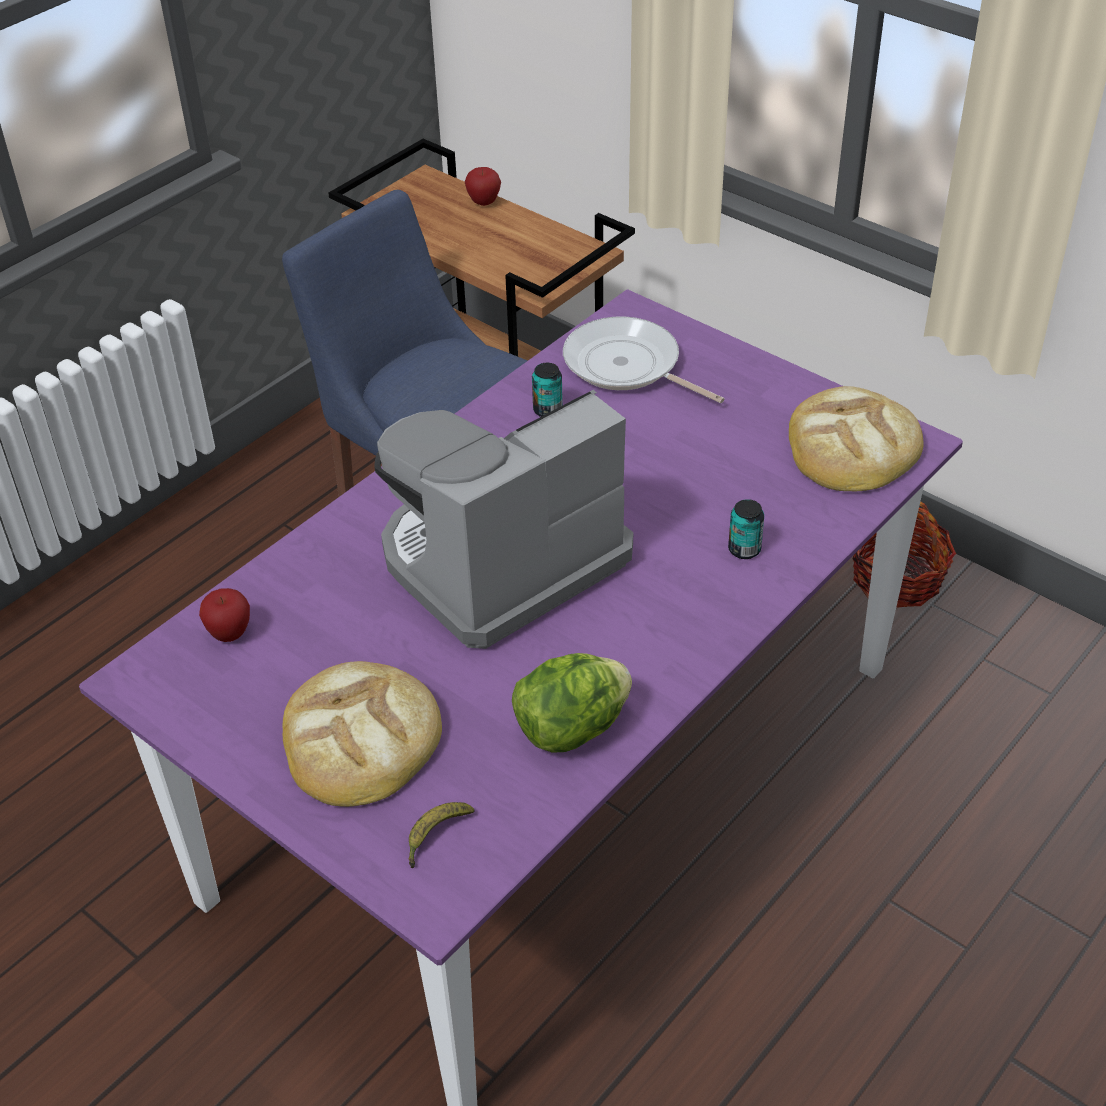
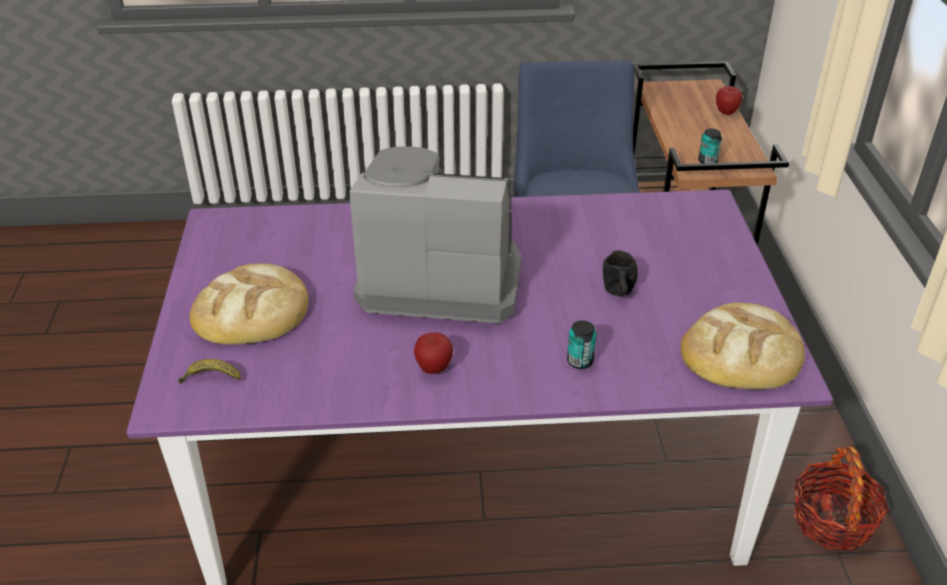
camera: 45 degrees right, 5 degrees down
apple [199,588,250,642] -> apple moved to [414,332,453,374]
lettuce [512,653,632,753] -> none
can [532,363,563,417] -> can moved to [698,129,722,163]
frying pan [563,316,725,403] -> none
none -> black mug [603,250,638,297]

